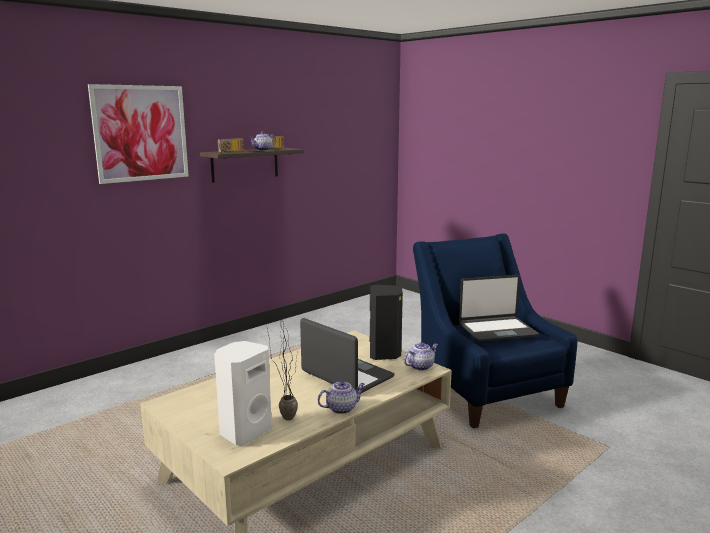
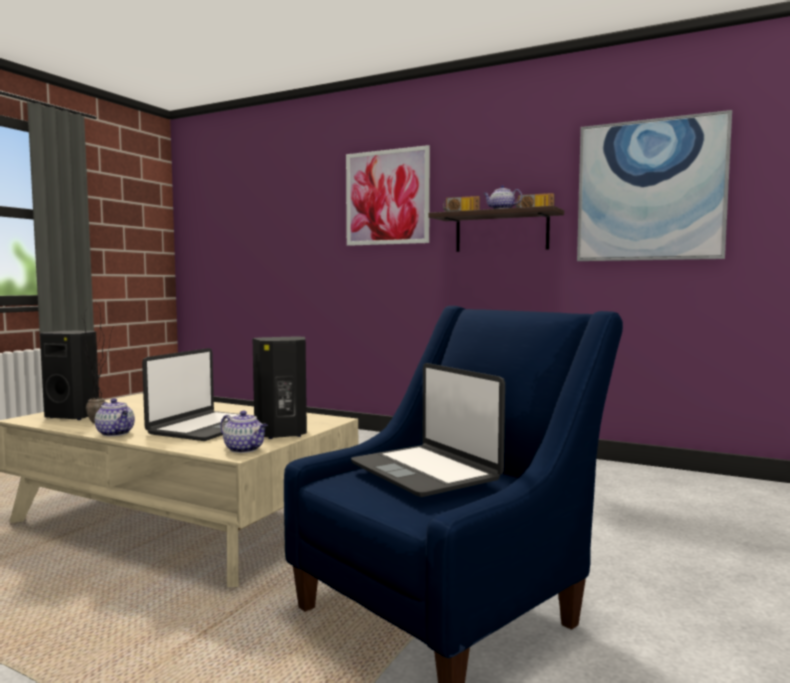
camera: 70 degrees right, 10 degrees down
white speaker [214,341,272,445] -> black speaker [40,331,99,420]
none -> picture [577,110,732,261]

